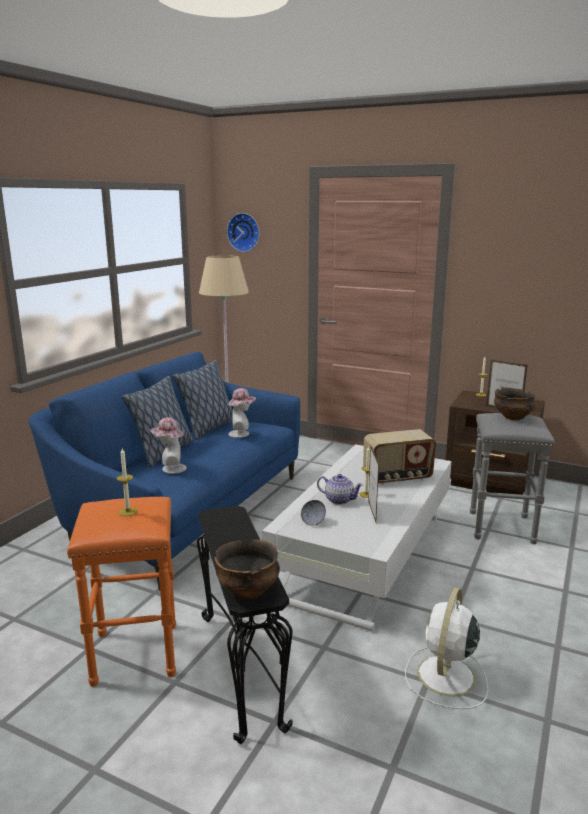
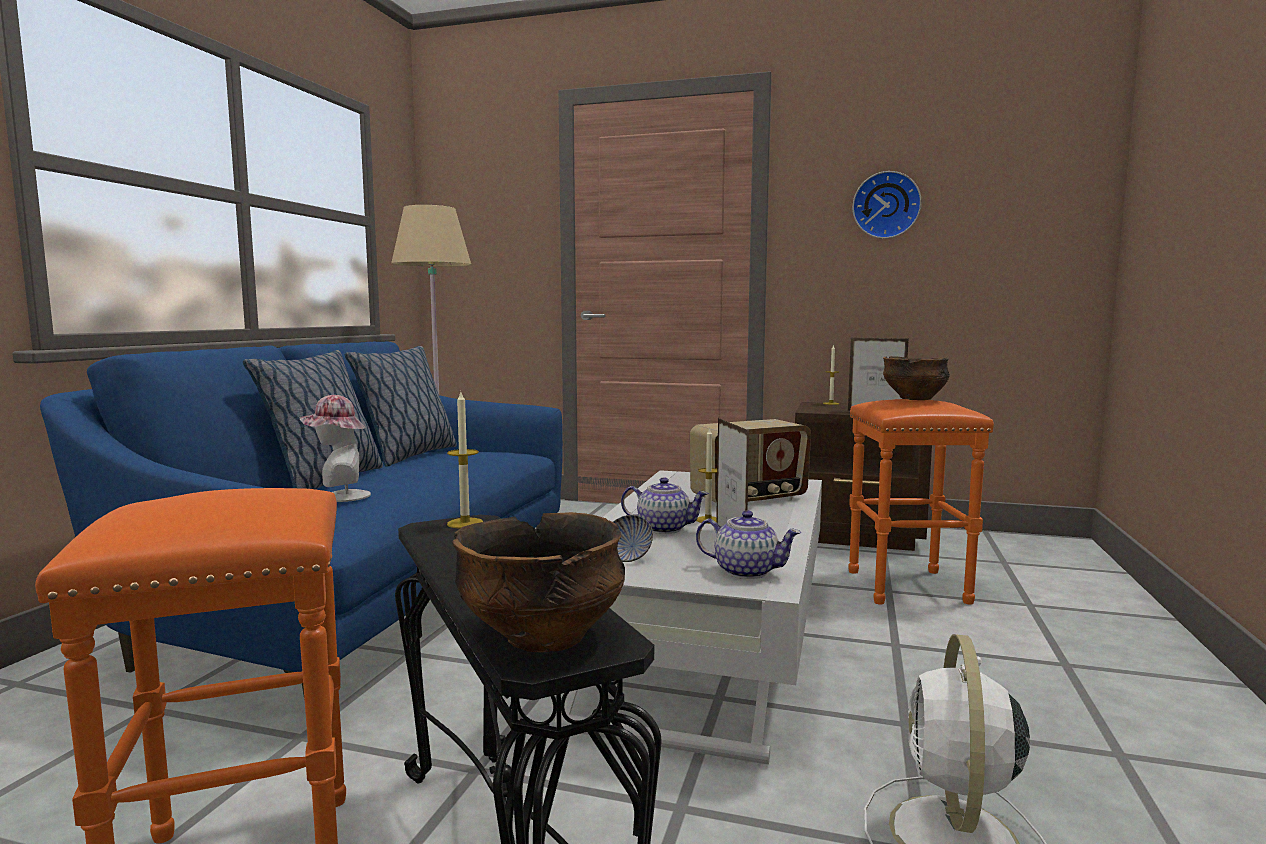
camera: 10 degrees left, 10 degrees down
candle [117,448,137,516] -> candle moved to [447,392,483,529]
wall clock [227,213,260,252] -> wall clock moved to [852,171,922,239]
hat [228,388,256,438] -> none
grey stool [470,413,555,544] -> orange stool [848,399,994,605]
none -> teapot [696,510,801,579]

